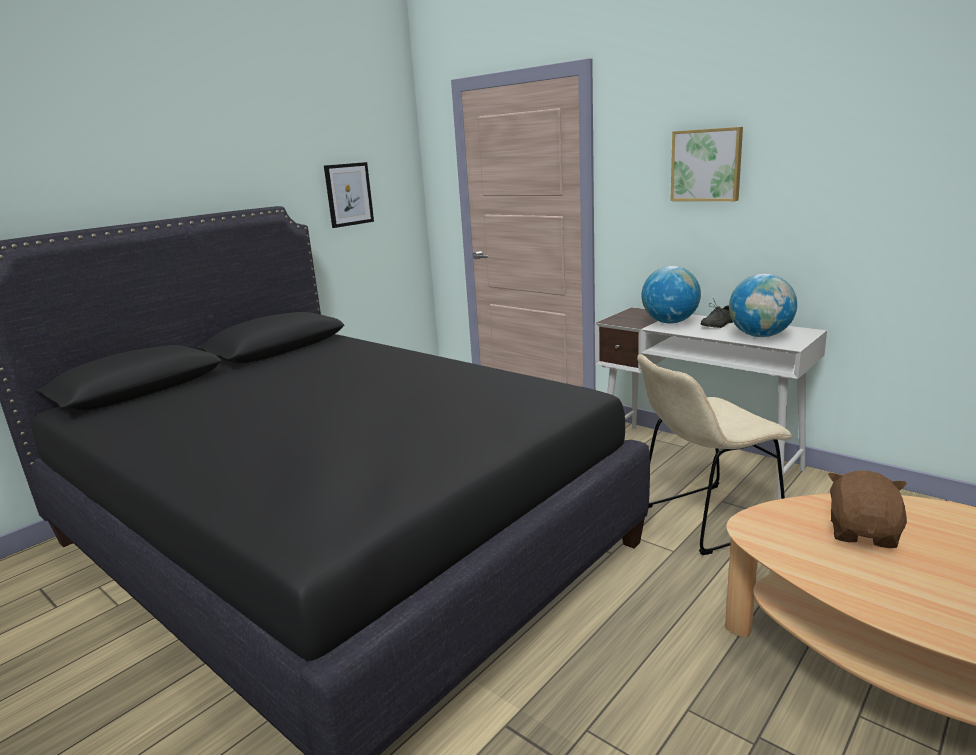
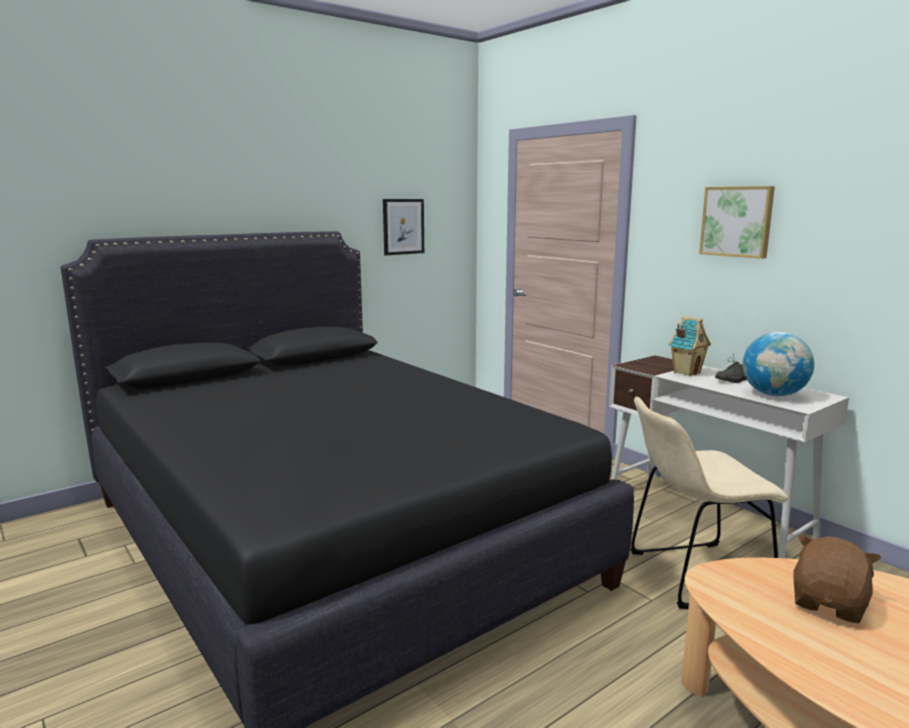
camera: 10 degrees right, 5 degrees down
globe [641,266,701,324] -> toy house [669,316,711,376]

